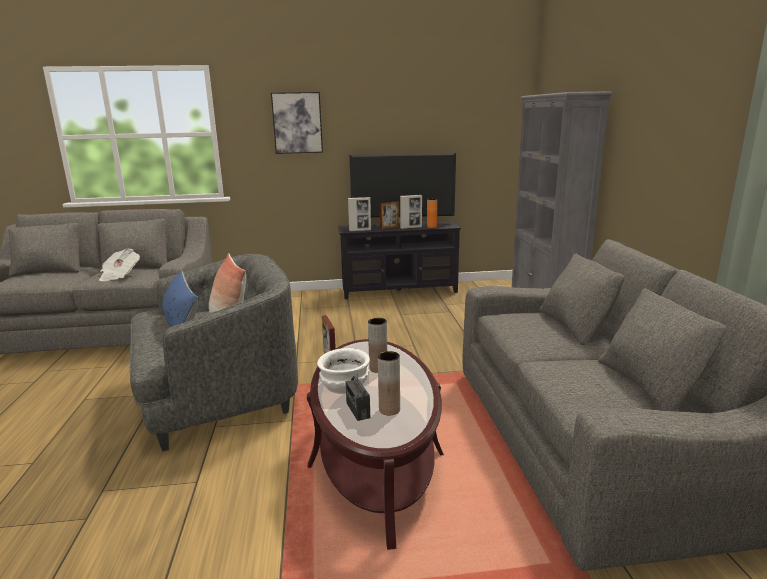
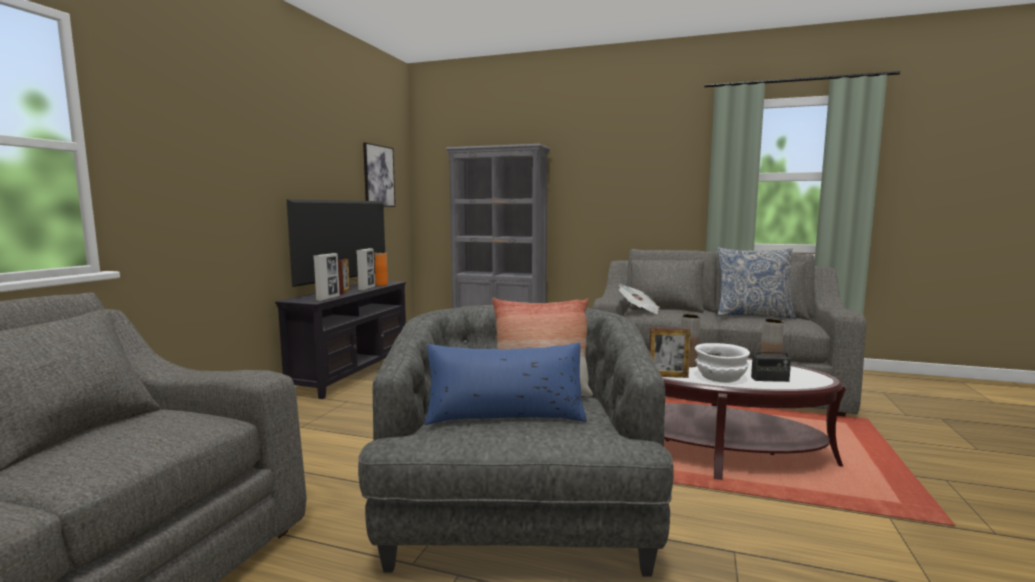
camera: 65 degrees left, 10 degrees down
newspaper [99,249,140,281] -> newspaper moved to [619,284,660,314]
picture [271,92,323,154] -> picture moved to [363,142,395,207]
none -> pillow [717,247,796,319]

